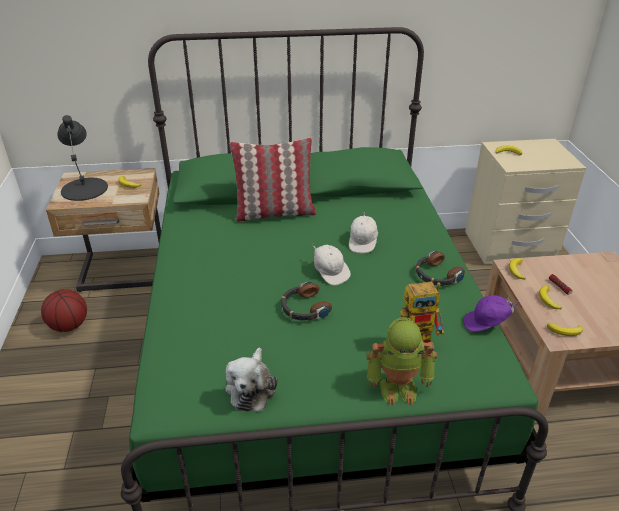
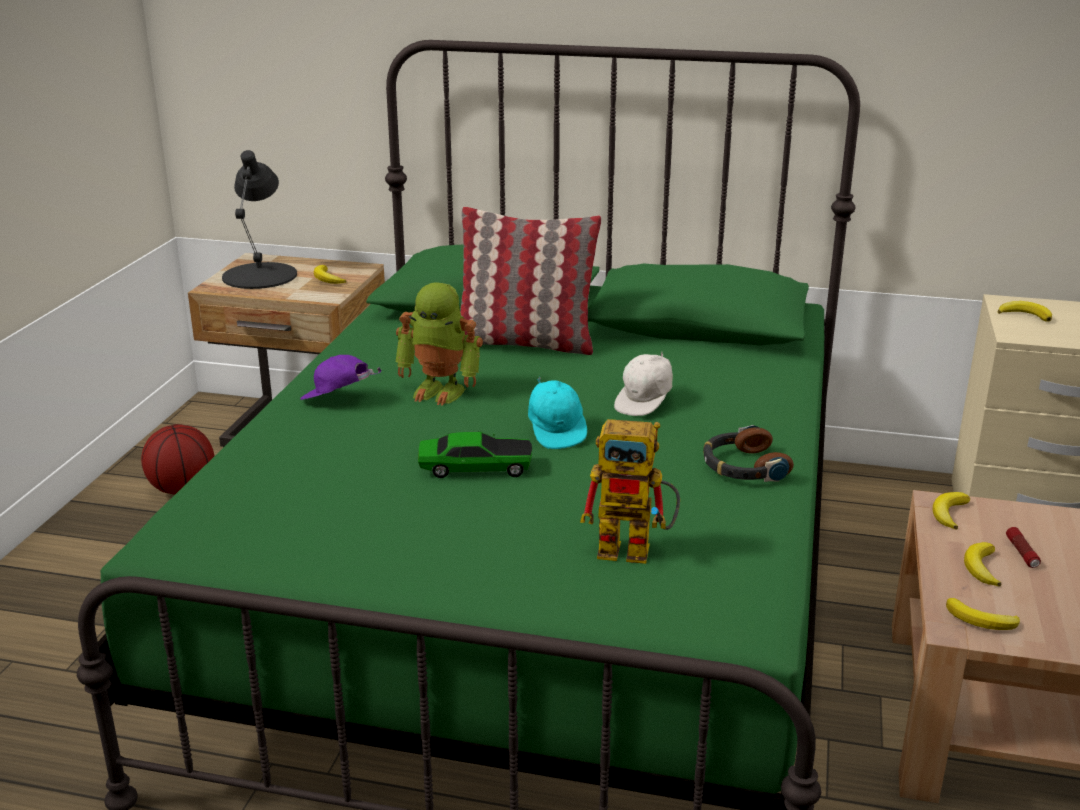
camera: 20 degrees right, 10 degrees down
plush toy [225,348,277,412] -> none
headphones [281,282,332,321] -> toy car [418,432,532,478]
white cap [312,243,351,286] -> turquoise cap [528,377,587,449]
toy robot [367,317,437,406] -> toy robot moved to [395,282,483,406]
purple cap [463,295,520,332] -> purple cap moved to [300,355,382,400]

